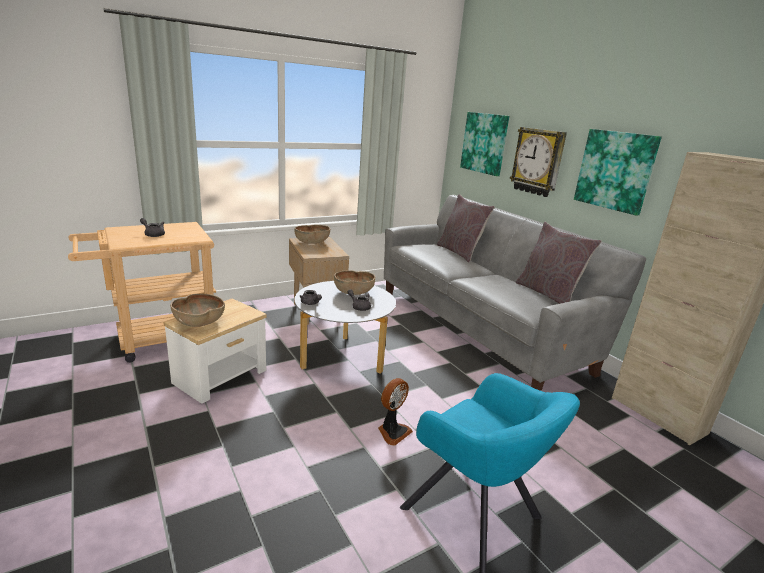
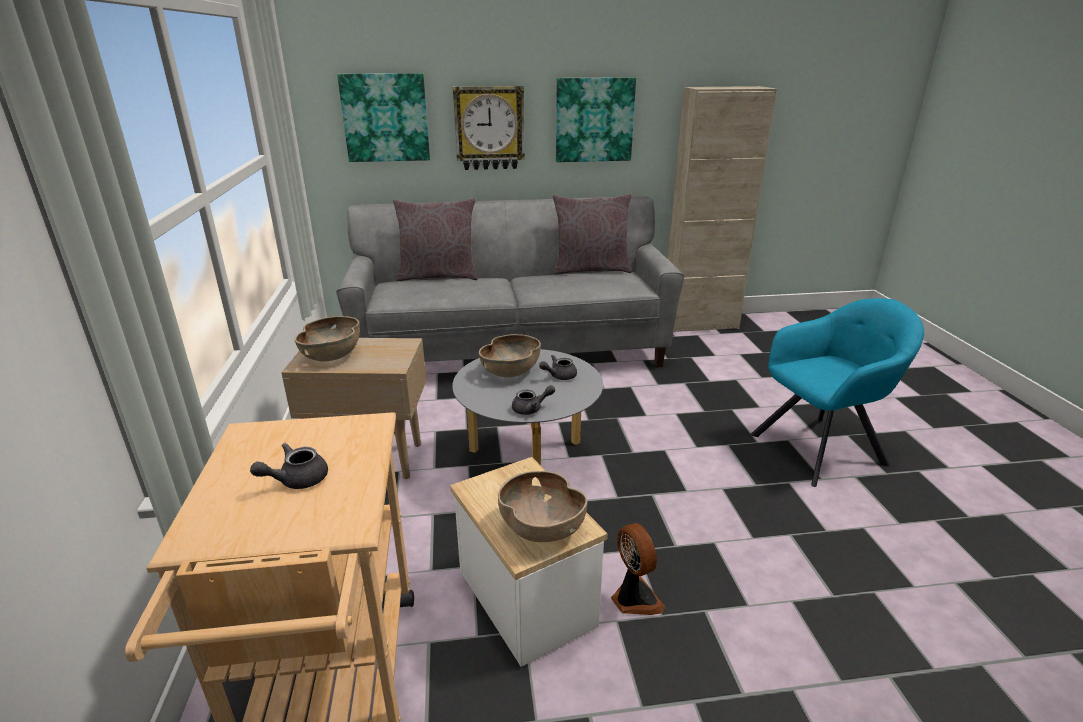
camera: 65 degrees left, 5 degrees up
fan [378,378,413,446] -> fan moved to [611,523,665,615]

